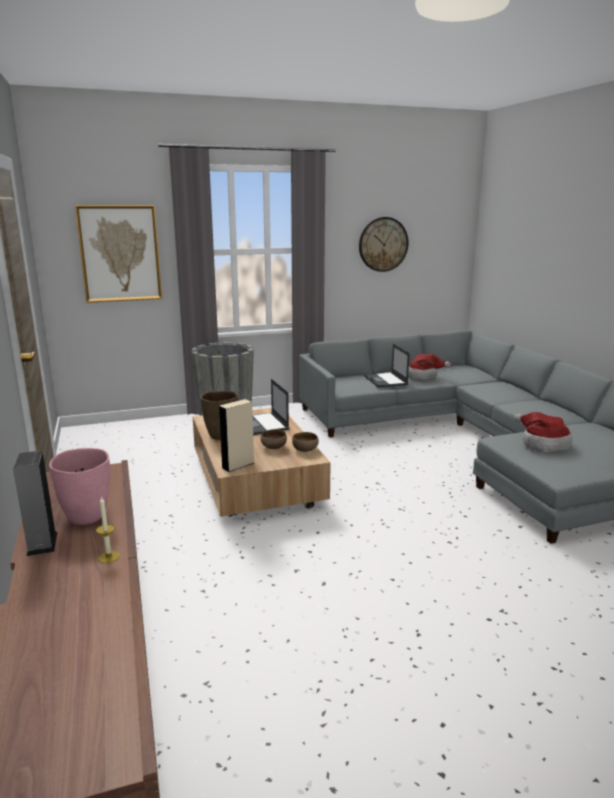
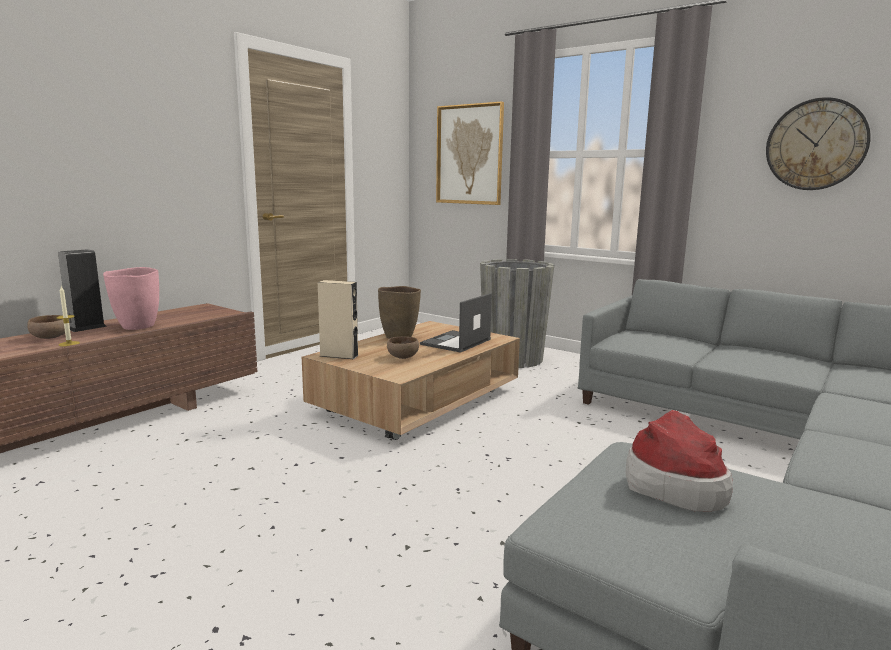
camera: 55 degrees right, 5 degrees down
brown bowl [292,432,319,452] -> brown bowl moved to [27,315,70,339]
laptop [364,344,410,387] -> none
hat [408,353,451,380] -> none

